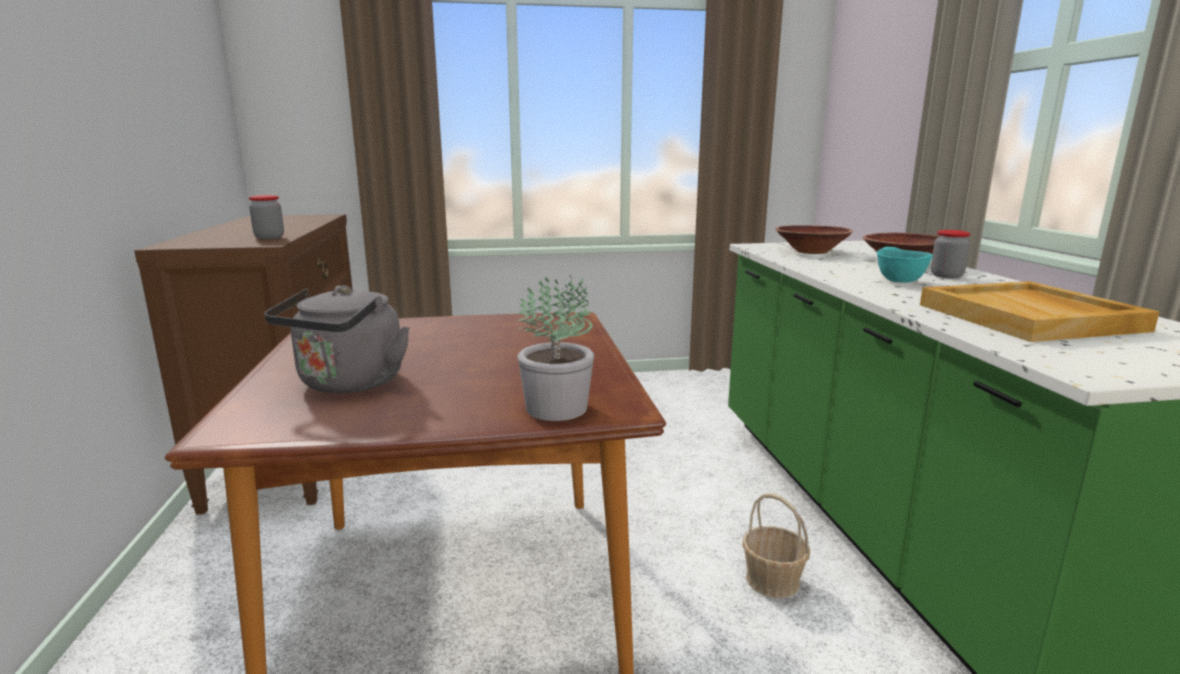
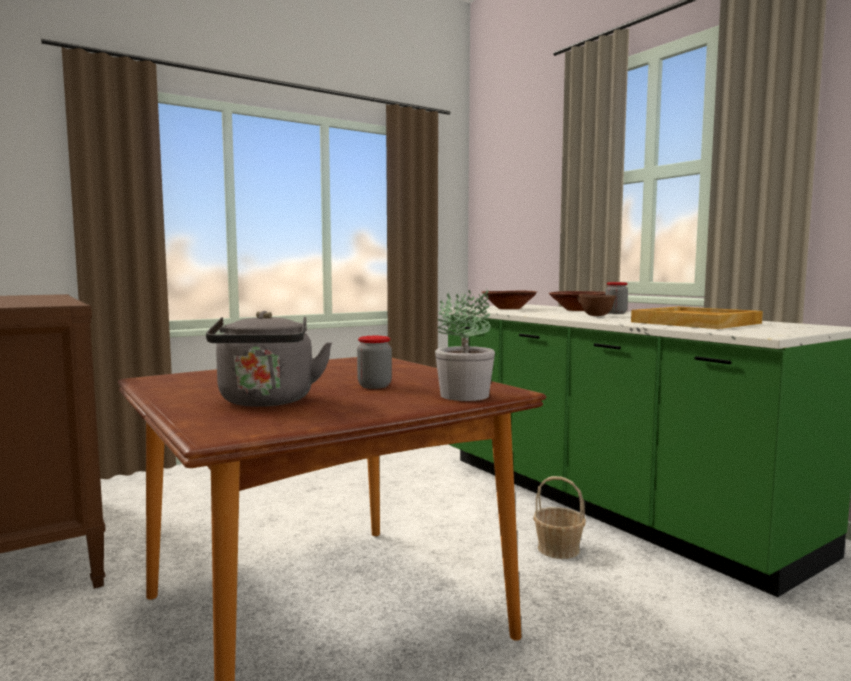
camera: 25 degrees left, 10 degrees down
jar [249,195,284,239] -> jar moved to [357,336,392,389]
turquoise bowl [877,247,933,283] -> brown bowl [577,293,616,316]

